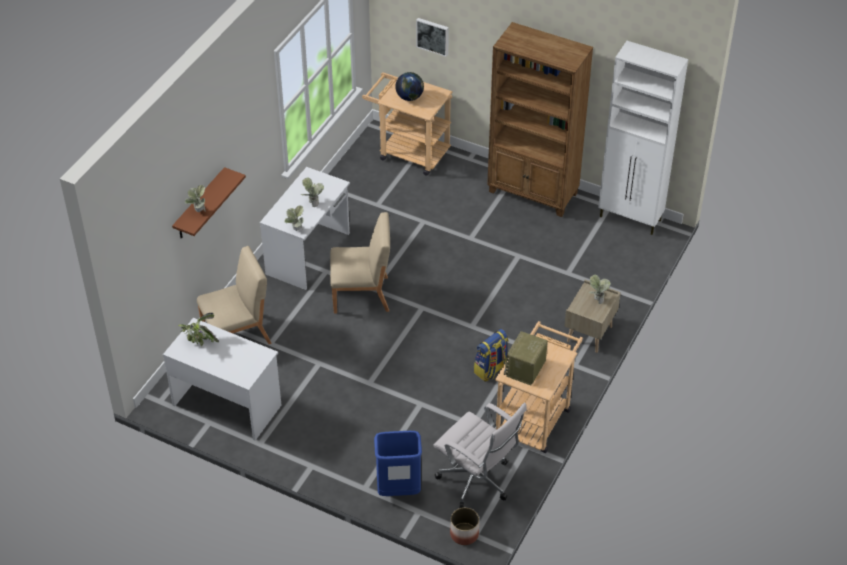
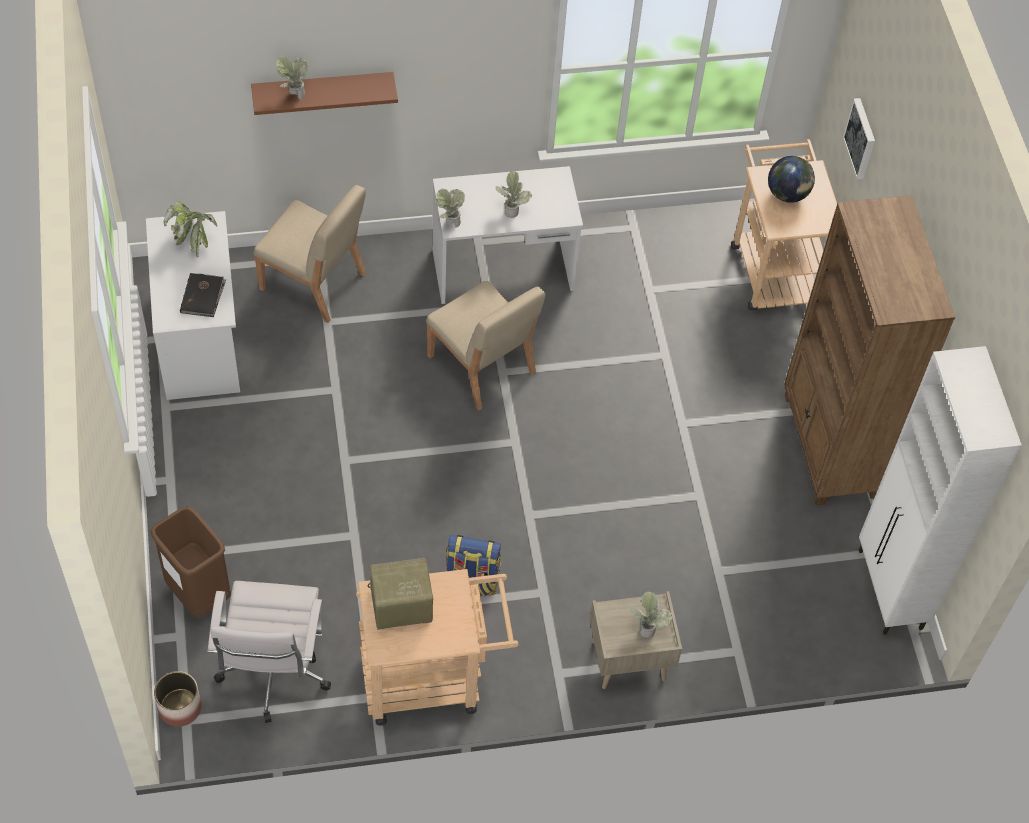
camera: 50 degrees right, 10 degrees up
blue trash can [374,431,422,496] -> brown trash can [151,506,231,617]
none -> black book [180,273,226,317]

